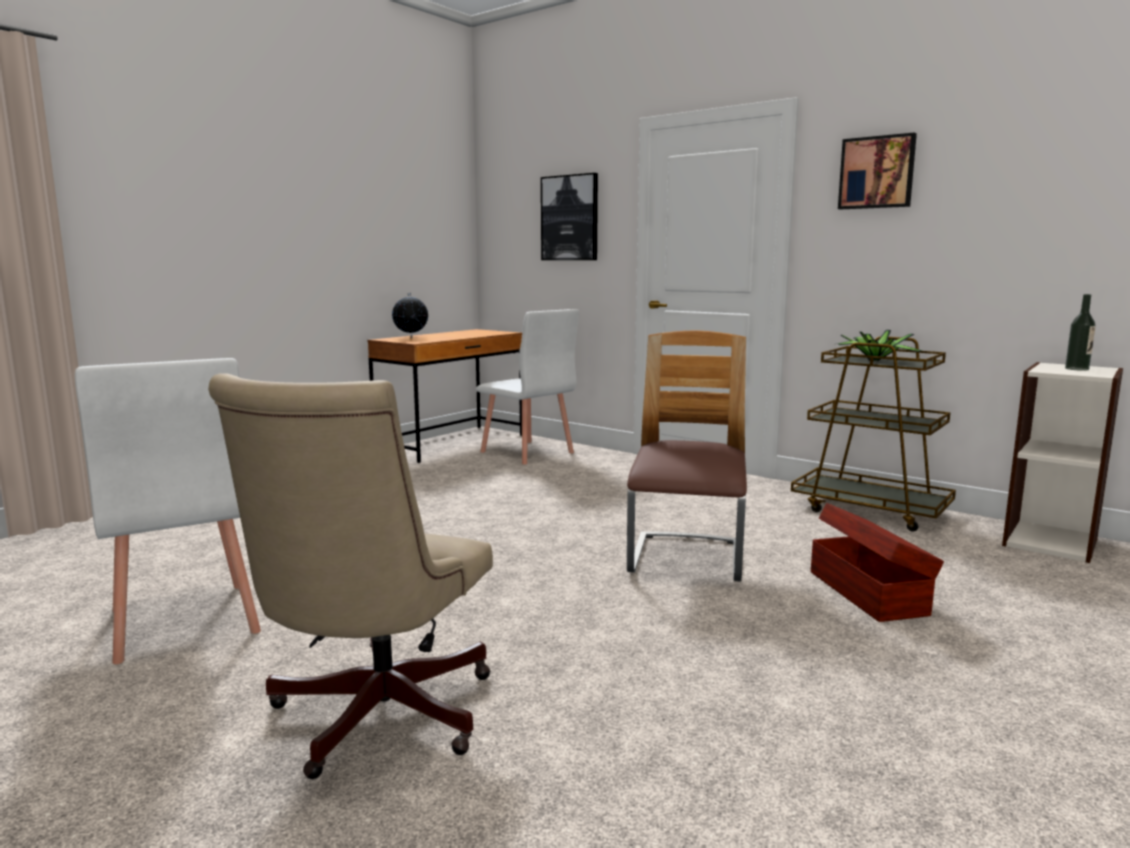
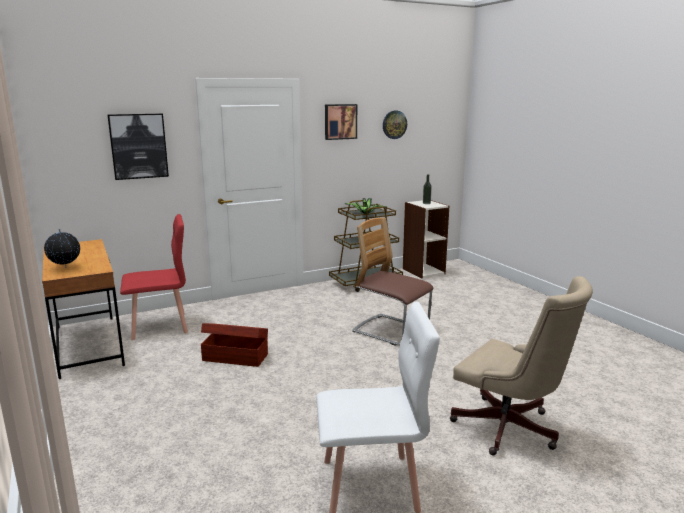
camera: 65 degrees left, 5 degrees up
white chair [476,309,579,465] -> red chair [120,214,188,340]
brown storage box [811,503,944,622] -> brown storage box moved to [201,323,268,367]
none -> wall clock [383,111,407,139]

